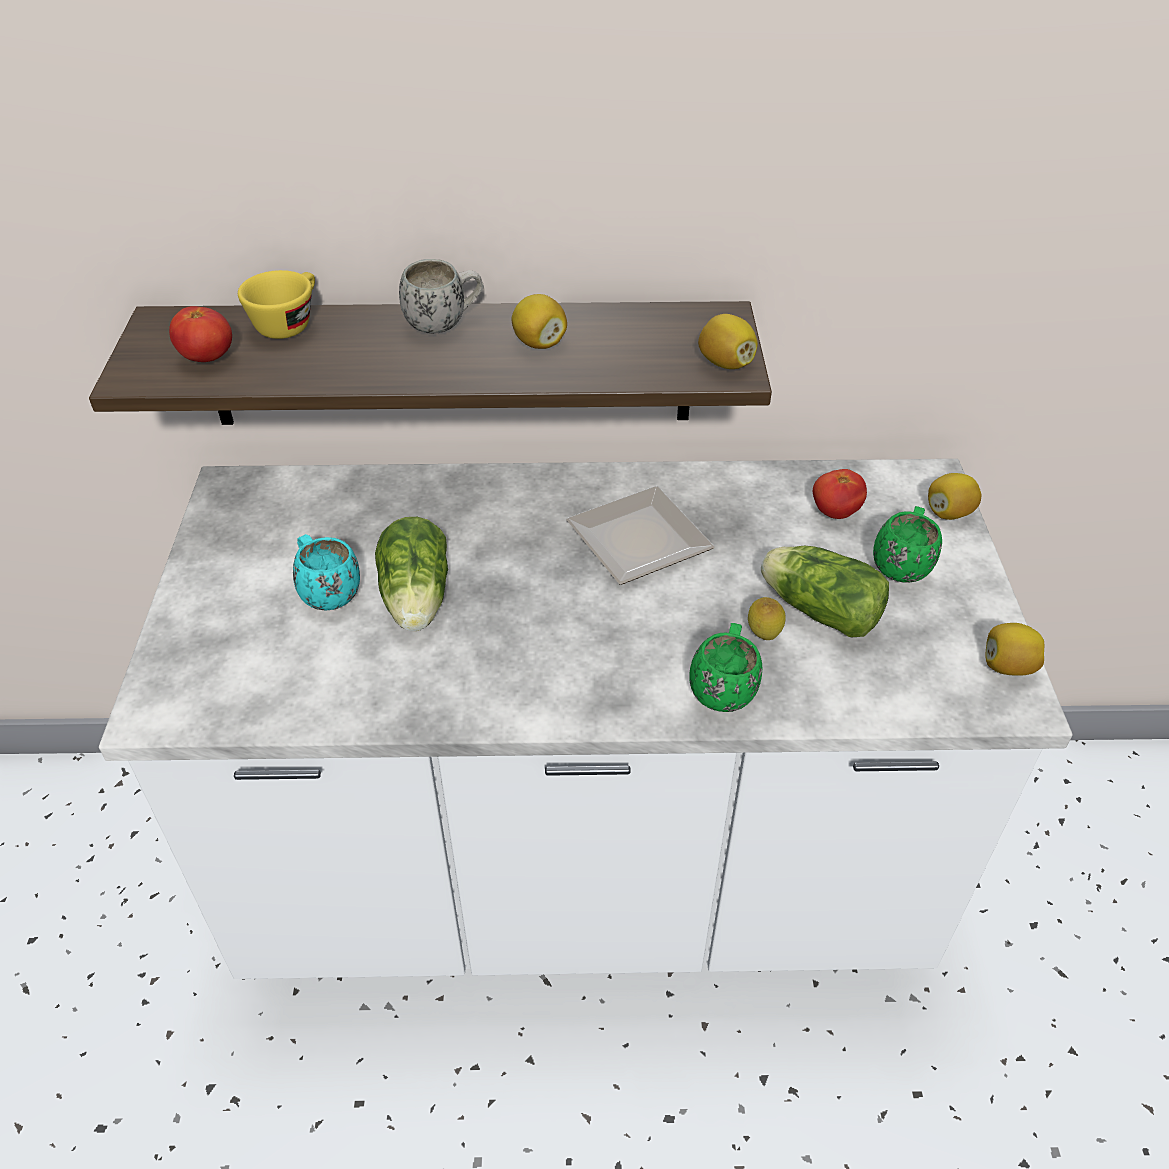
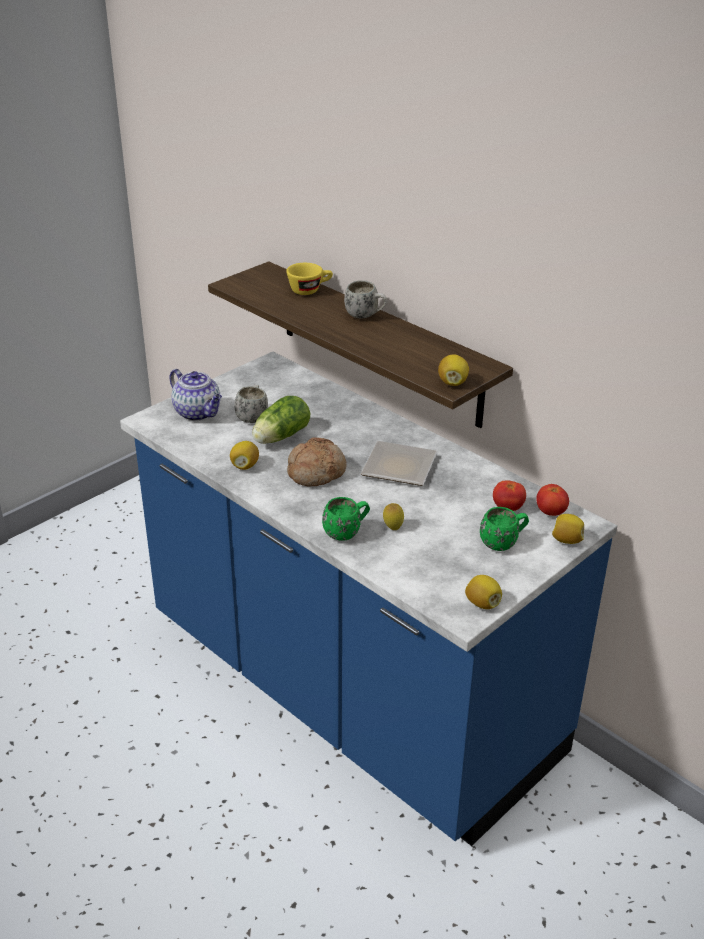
camera: 45 degrees right, 10 degrees down
white counter [99,459,1072,979] -> blue counter [120,352,617,846]
tomato [169,306,232,362] -> tomato moved to [536,484,569,516]
turquoise mug [293,534,360,610] -> white mug [234,385,268,423]
lemon [512,294,567,349] -> lemon moved to [230,441,259,470]
lettuce [761,546,889,637] -> none
none -> teapot [169,369,222,421]
none -> bread [287,437,346,486]

